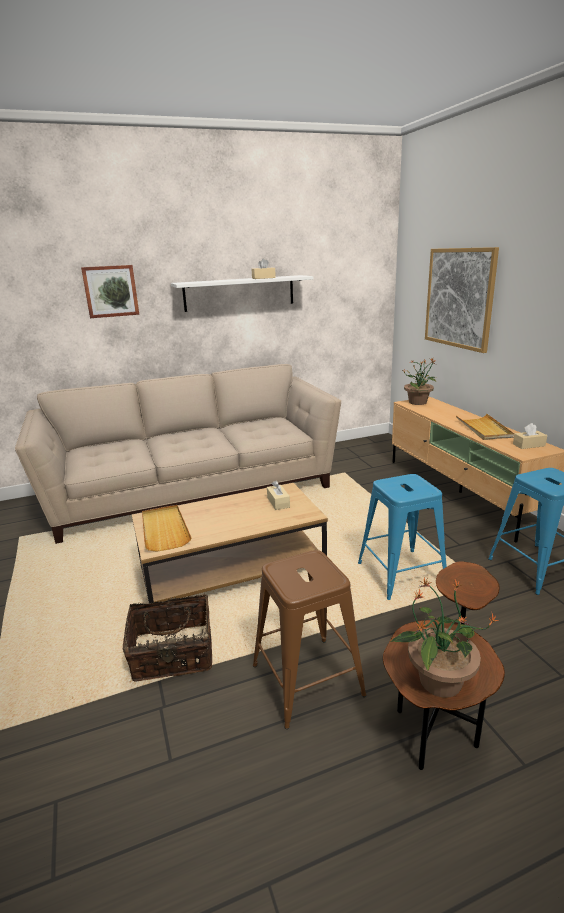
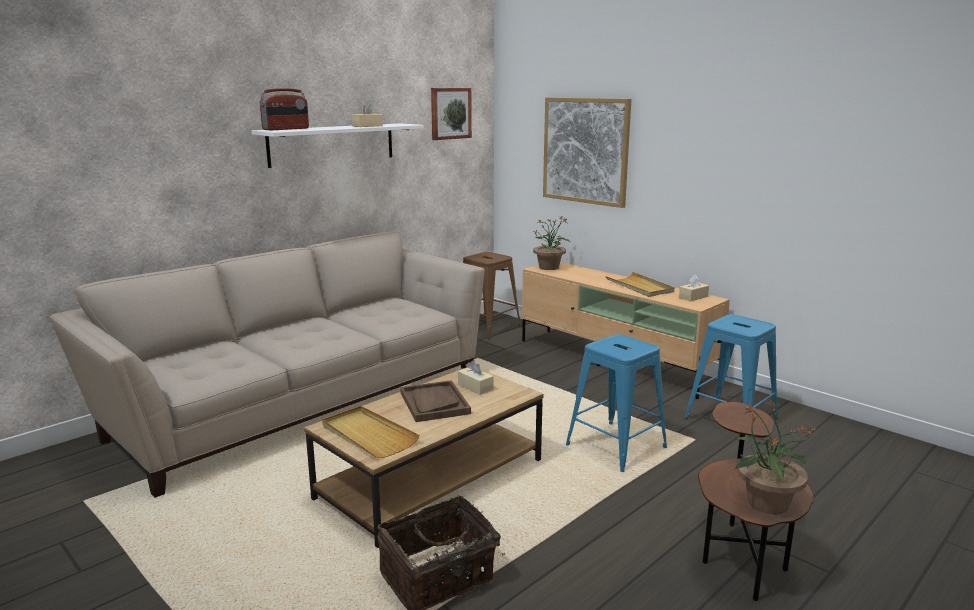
camera: 25 degrees left, 5 degrees down
picture [81,265,139,318] -> picture moved to [431,88,472,140]
brown stool [253,550,366,729] -> brown stool moved to [463,252,521,339]
none -> radio [260,88,309,130]
none -> brown tray [400,380,471,422]

